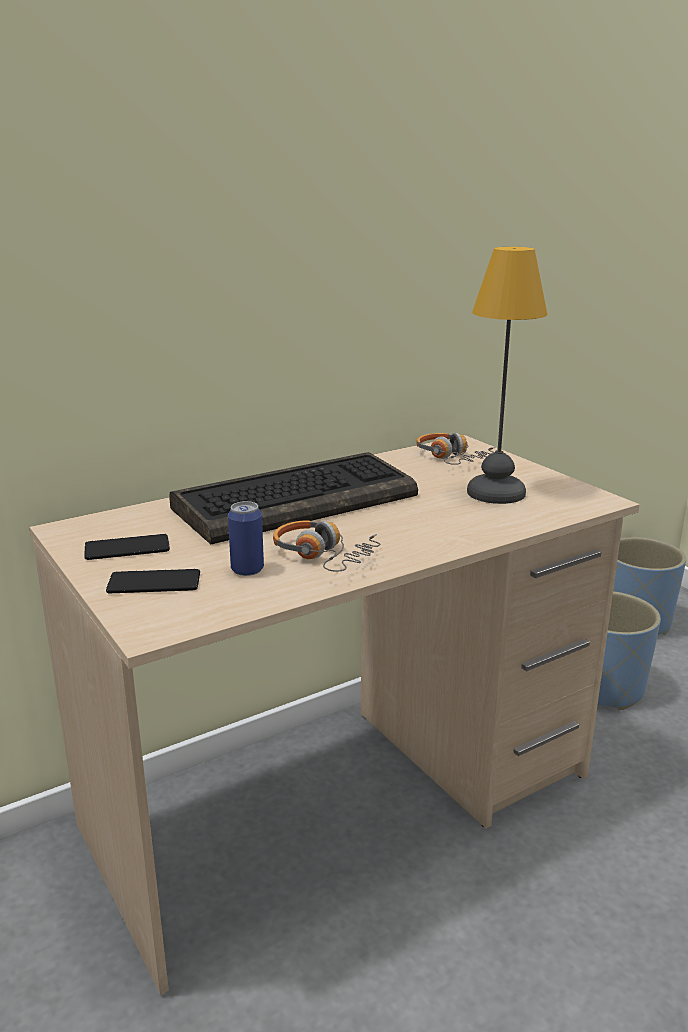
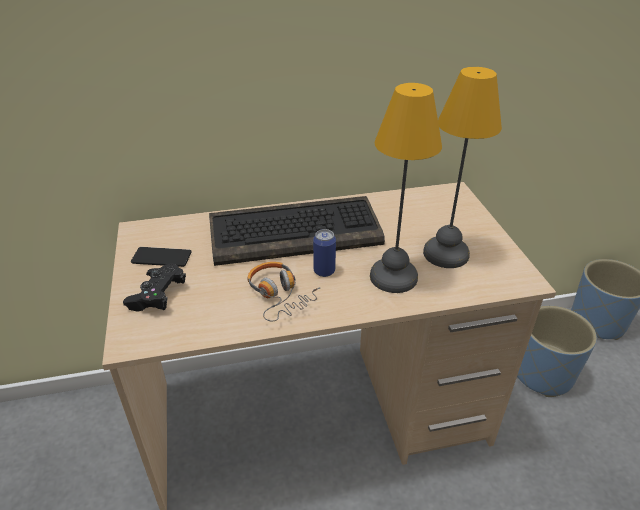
camera: 20 degrees right, 15 degrees up
phone [106,569,200,593] -> black game controller [123,264,186,312]
can [228,501,264,576] -> can moved to [313,229,336,277]
headphones [416,433,496,465] -> none
none -> table lamp [370,83,442,293]

